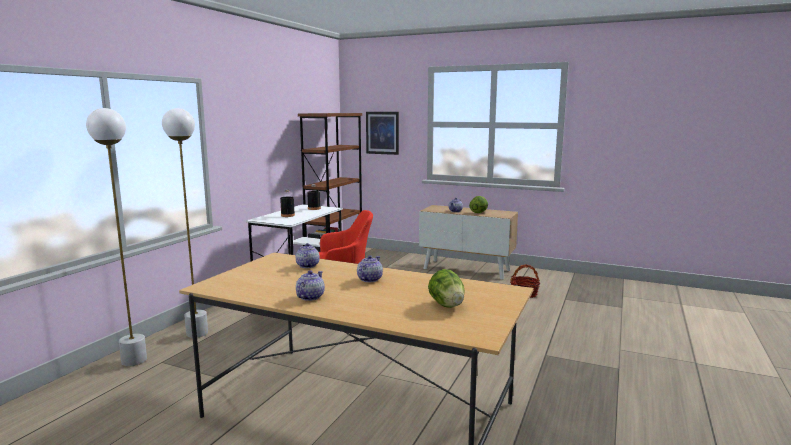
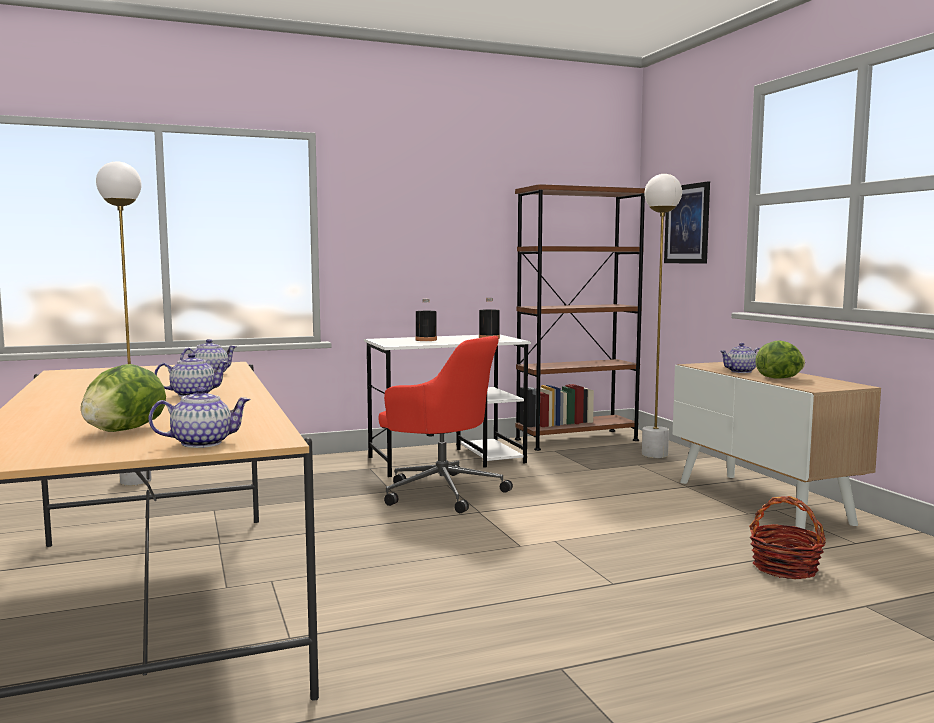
camera: 45 degrees right, 5 degrees down
white floor lamp [162,108,208,338] -> white floor lamp moved to [642,174,682,458]
teapot [296,270,325,301] -> teapot moved to [148,387,251,448]

